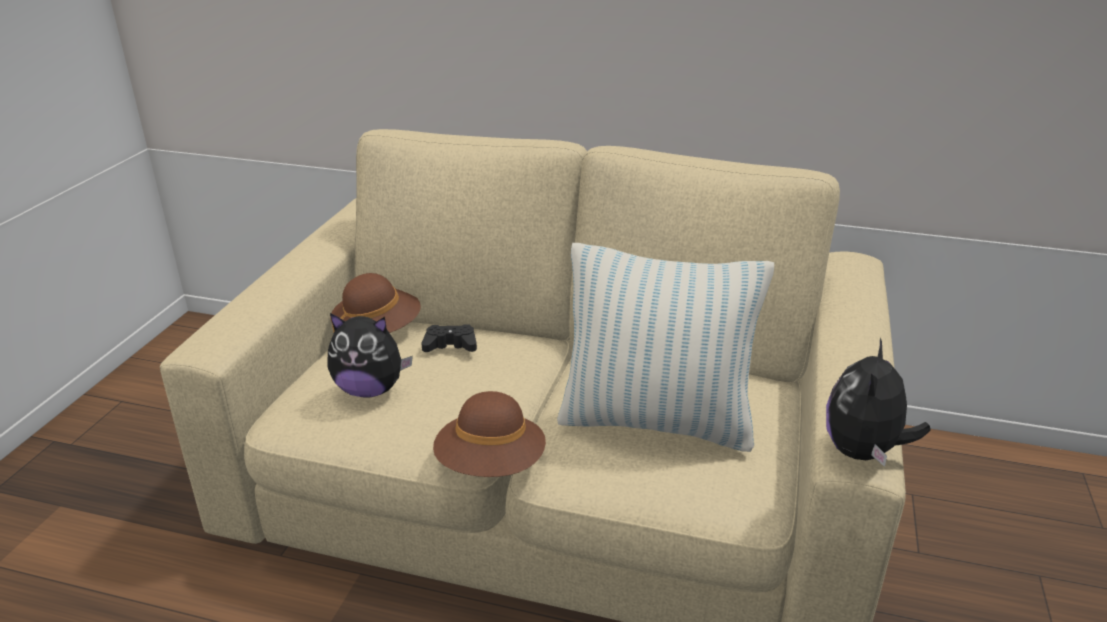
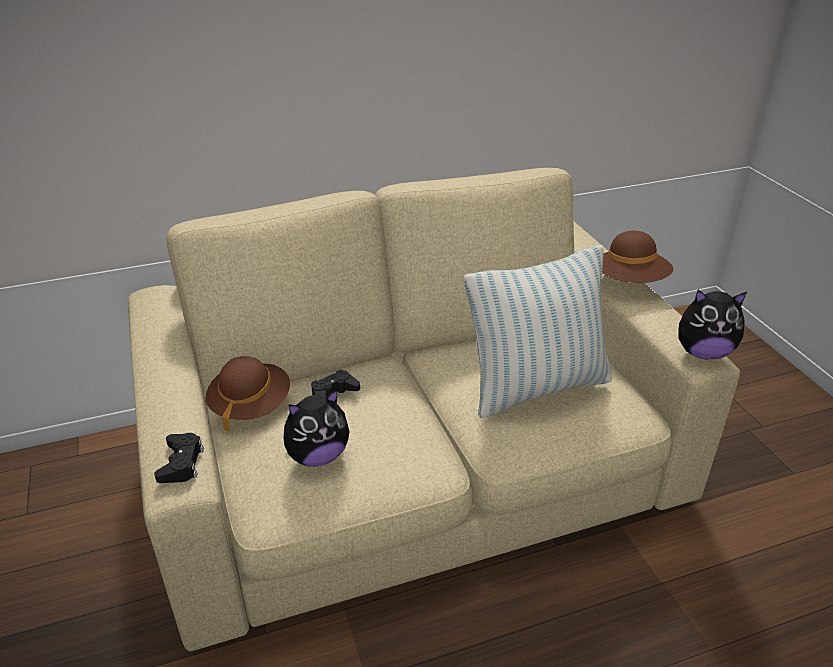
camera: 35 degrees left, 5 degrees up
brown hat [433,391,546,477] -> brown hat moved to [602,231,673,283]
plush toy [826,338,931,467] -> plush toy turned 75 degrees counterclockwise [679,290,747,359]
none -> black game controller [154,433,204,483]

